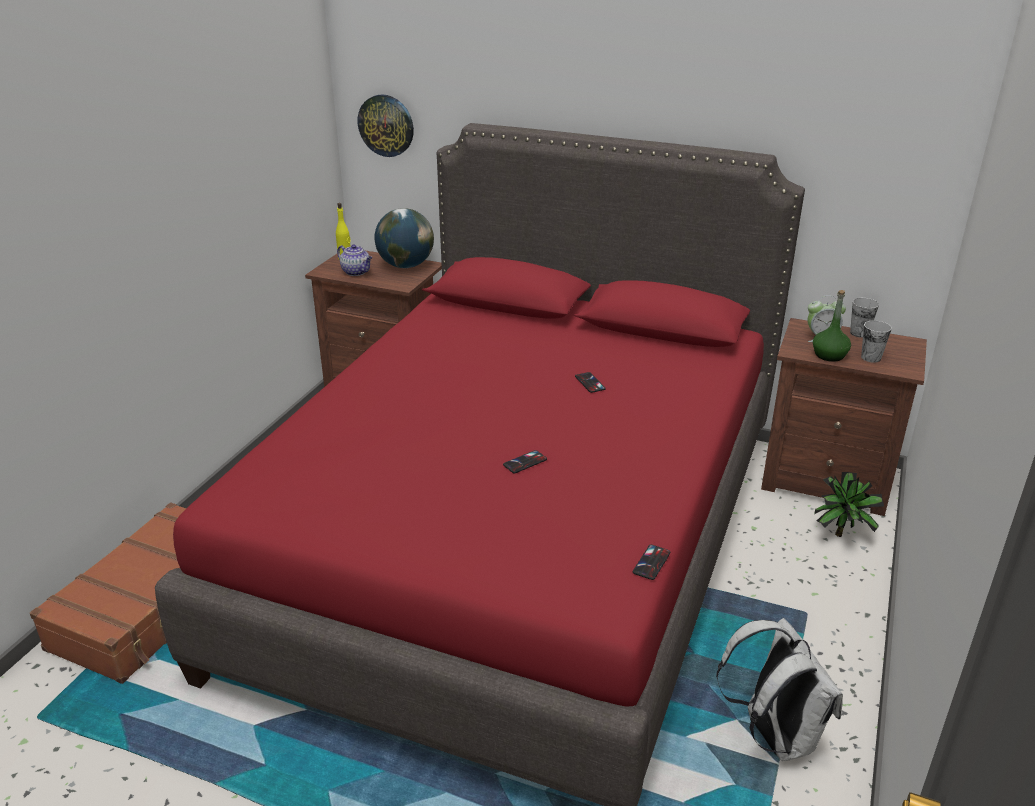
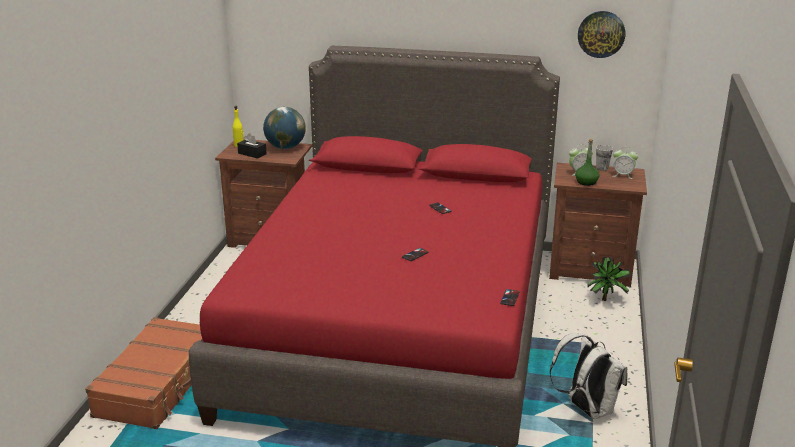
camera: 10 degrees left, 5 degrees down
teapot [337,244,372,276] -> black tissue box [237,133,267,158]
wall clock [358,94,414,157] -> wall clock moved to [578,11,625,58]
cup [861,321,892,363] -> none
none -> alarm clock [613,147,638,179]

